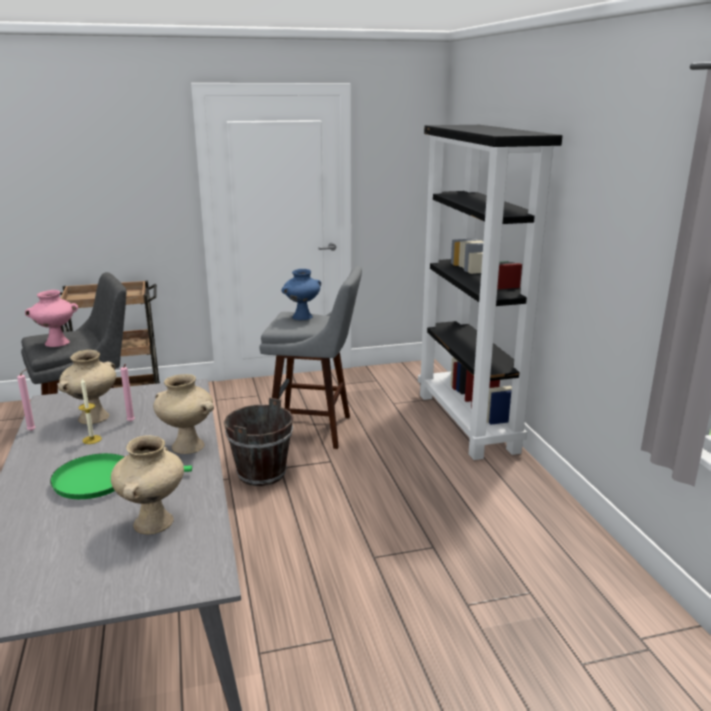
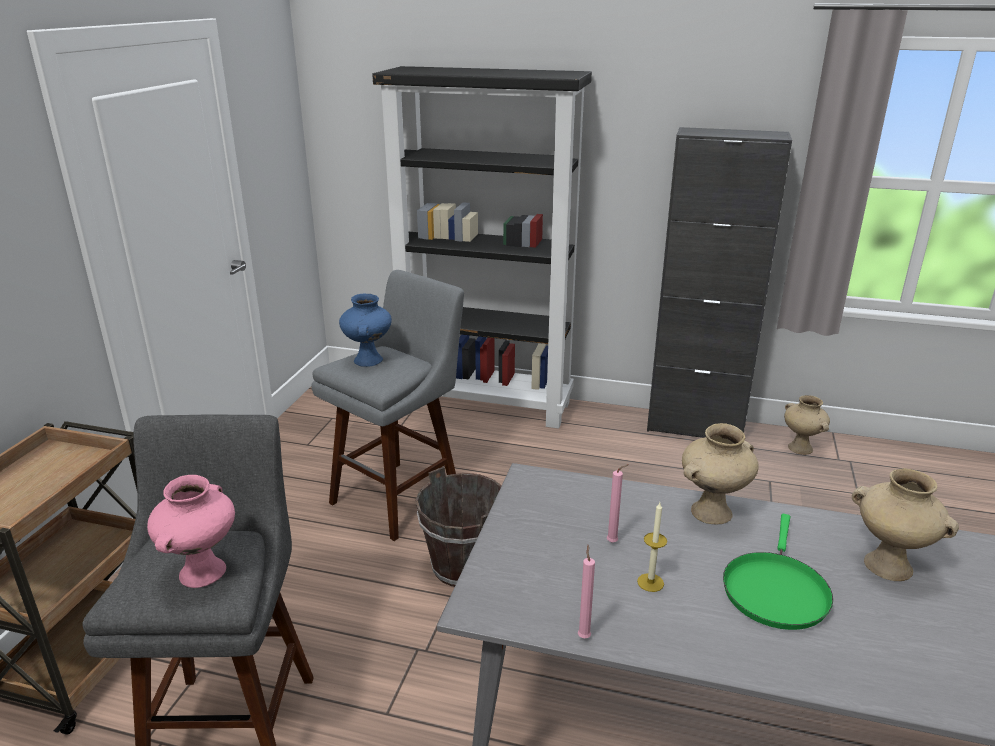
camera: 60 degrees left, 5 degrees up
beige vase [58,350,116,424] -> beige vase moved to [784,395,830,455]
none -> black cabinet [647,127,792,438]

